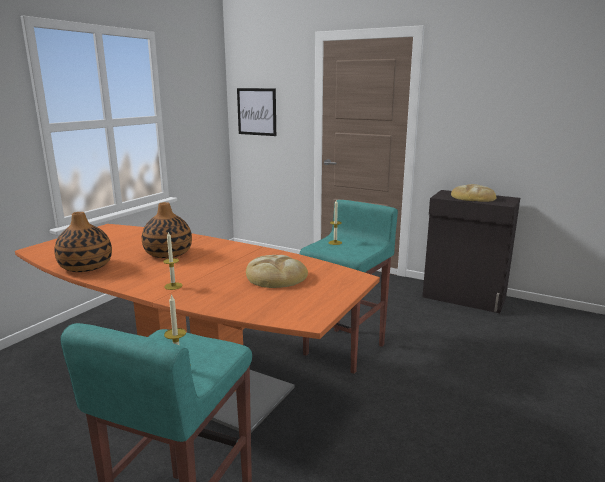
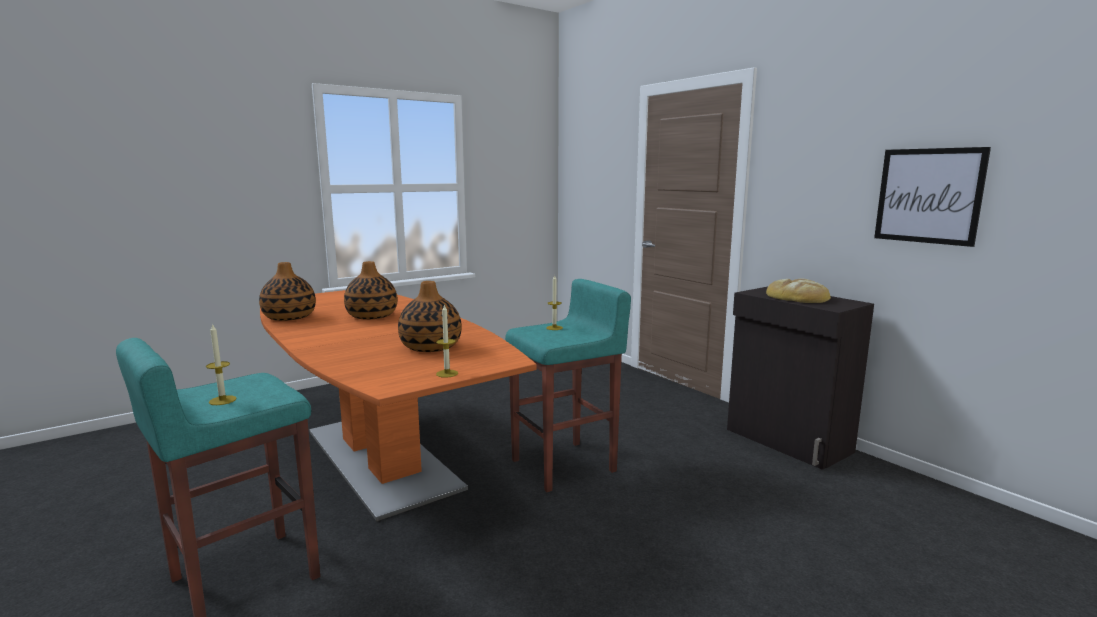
camera: 25 degrees right, 5 degrees down
candle [163,231,182,290] -> candle moved to [436,305,458,378]
picture [237,88,276,136] -> picture moved to [874,147,991,247]
bread [246,255,308,288] -> vase [398,281,462,352]

